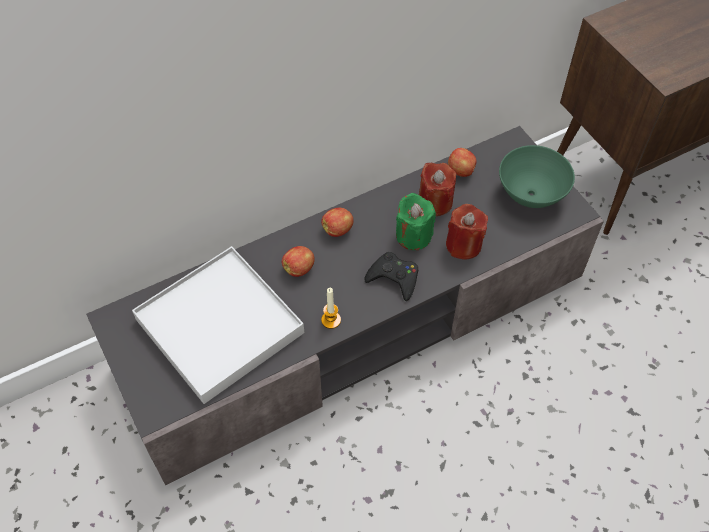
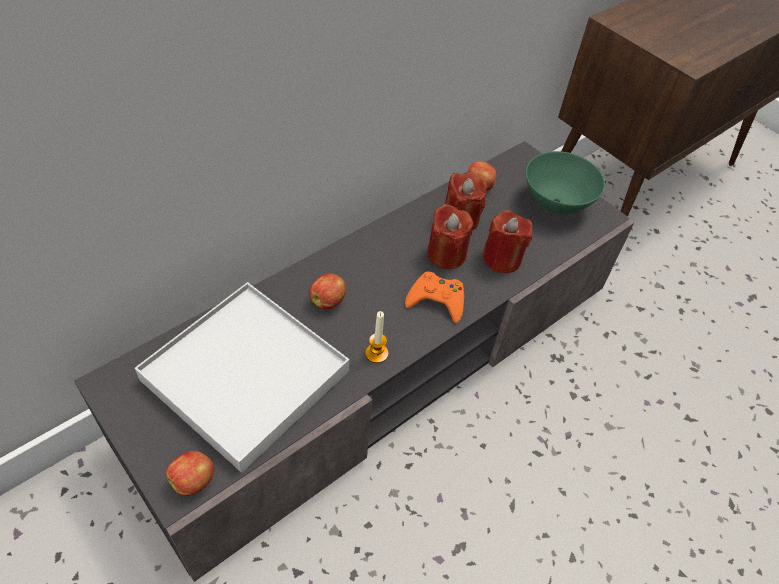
camera: 15 degrees left, 5 degrees down
apple [321,207,354,237] -> apple moved to [166,451,214,496]
black game controller [365,252,418,301] -> orange game controller [405,272,464,323]
green candle [396,193,436,250] -> red candle [427,204,474,269]

